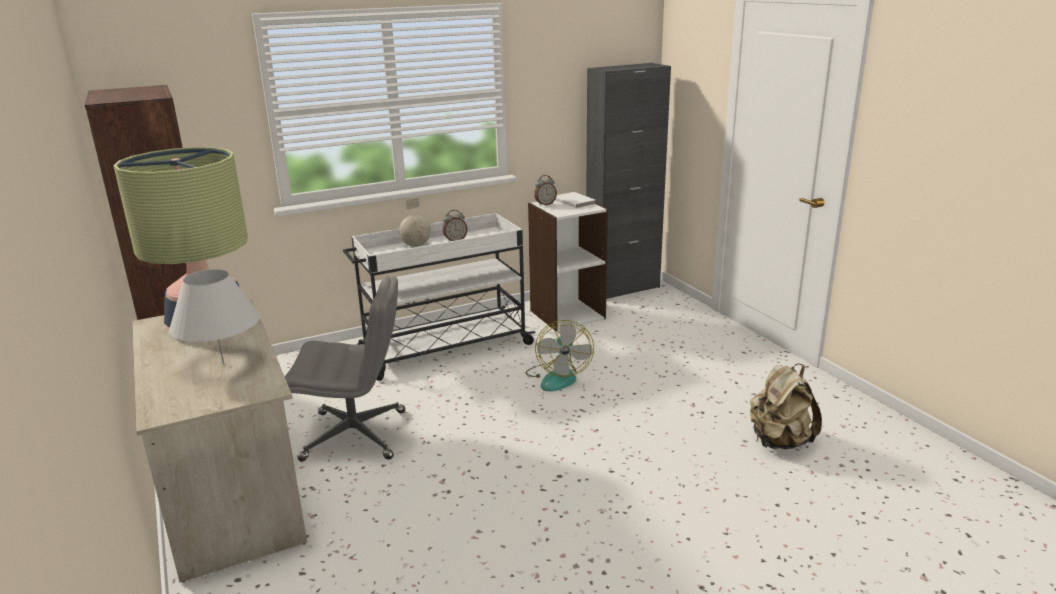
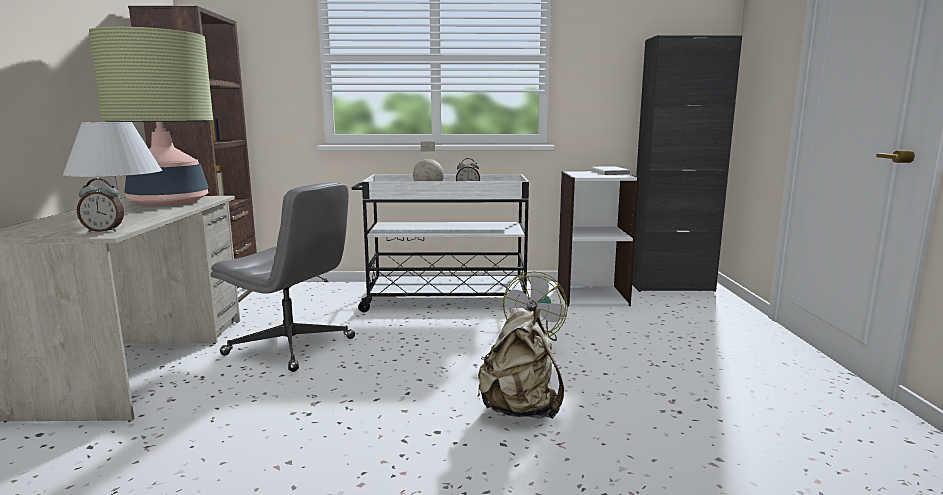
camera: 25 degrees right, 10 degrees down
alarm clock [534,175,557,206] -> alarm clock moved to [77,178,124,232]
beige backpack [750,364,822,449] -> beige backpack moved to [477,306,564,419]

